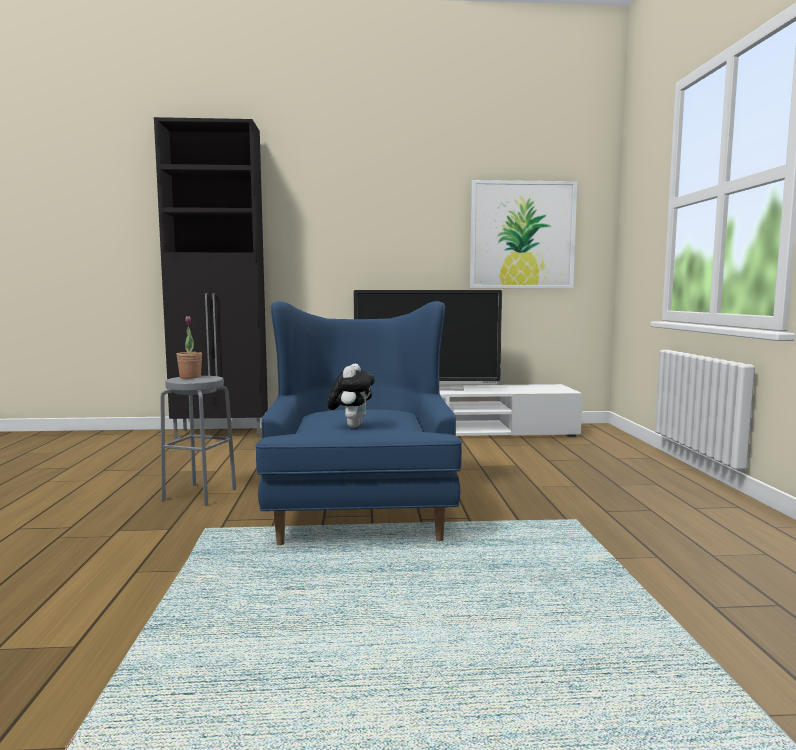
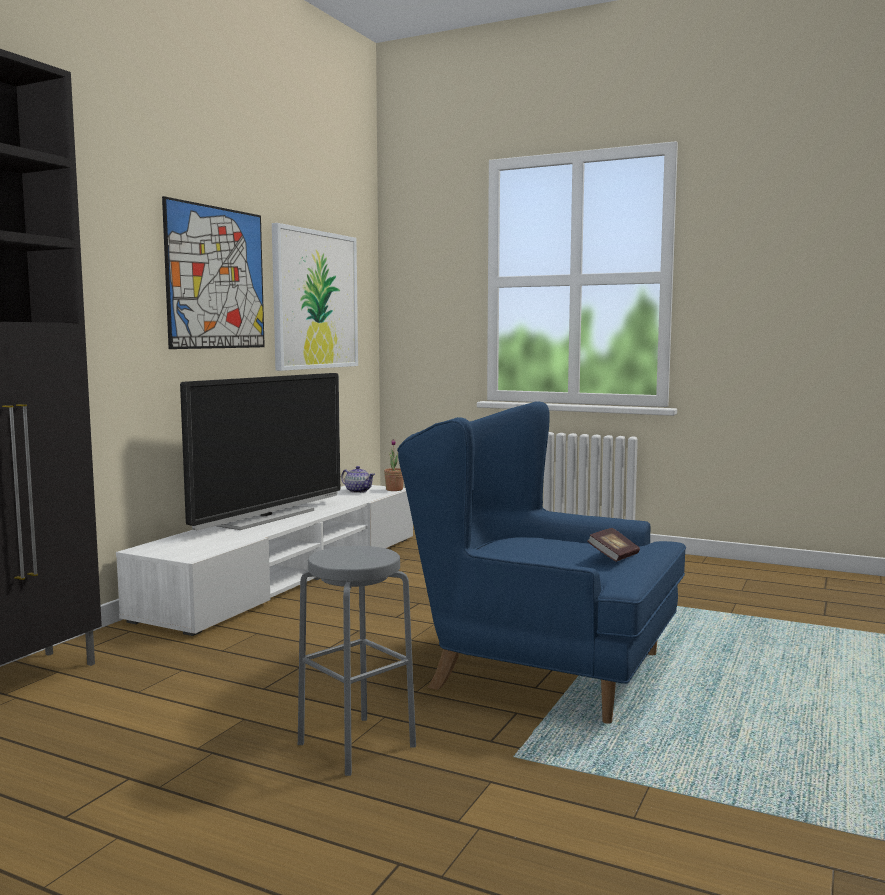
camera: 60 degrees left, 0 degrees up
potted plant [177,316,202,379] -> potted plant moved to [384,439,404,491]
plush toy [327,363,375,428] -> book [587,528,640,562]
none -> picture [162,196,265,349]
none -> teapot [341,466,375,493]

